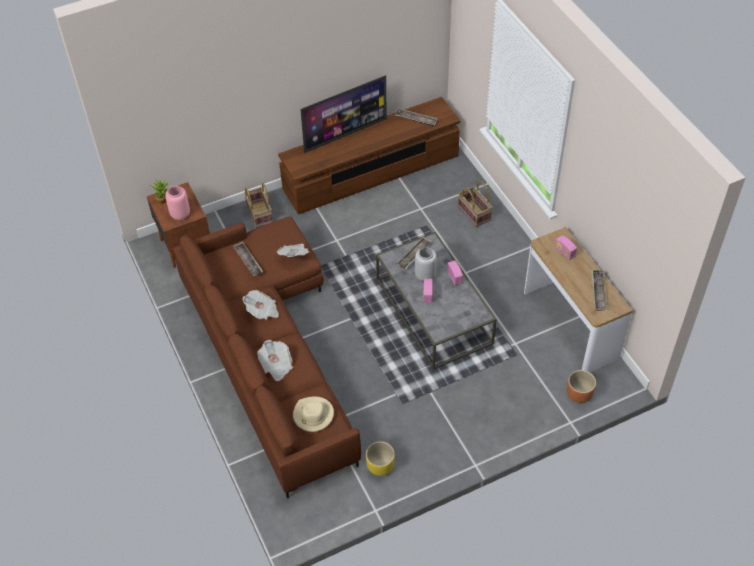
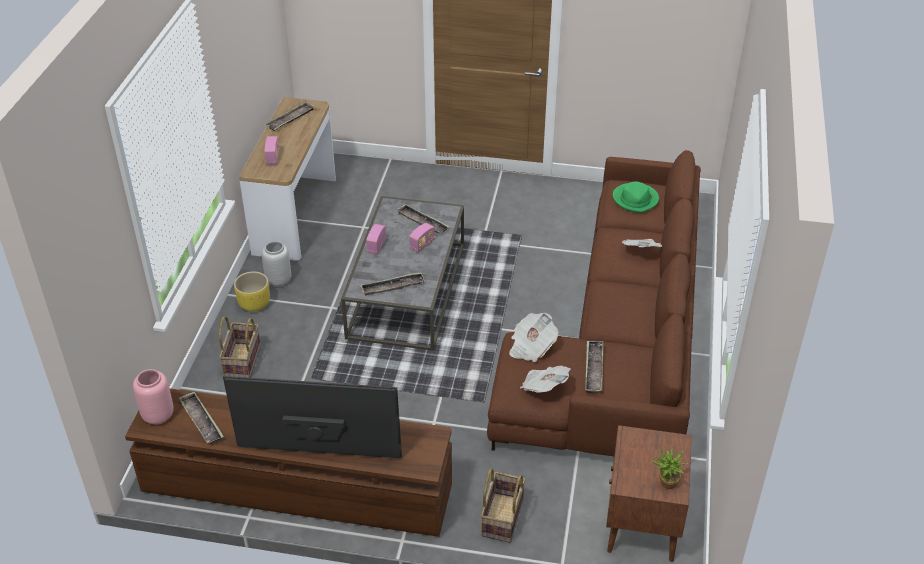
camera: 145 degrees left, 10 degrees down
pink vase [165,186,190,220] -> pink vase moved to [133,369,174,425]
newspaper [242,290,279,320] -> newspaper moved to [520,365,571,392]
beige hat [293,396,334,432] -> green hat [613,182,659,213]
yellow planter [366,441,395,476] -> yellow planter moved to [234,271,270,312]
grey vase [415,247,437,281] -> grey vase moved to [262,241,291,287]
brown planter [567,370,596,403] -> none
none -> tray [396,204,449,233]

